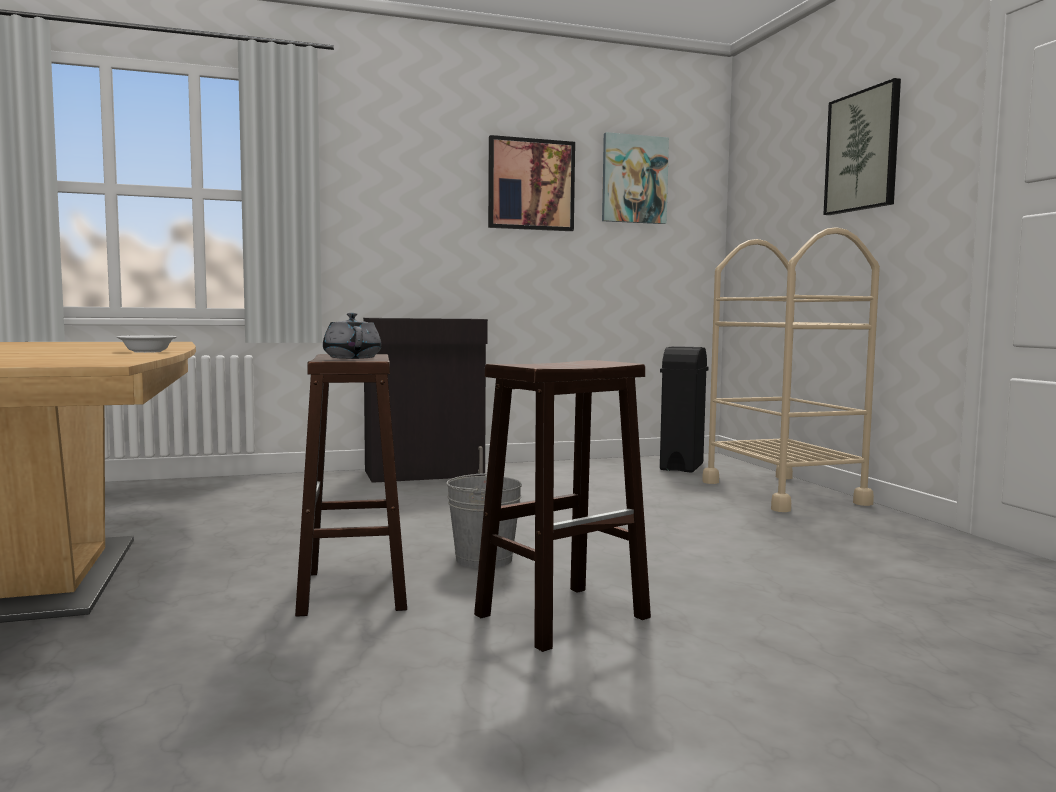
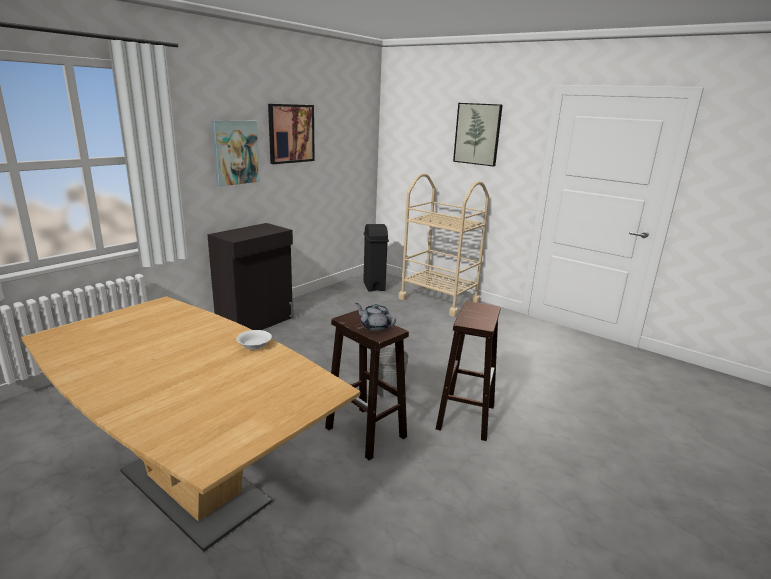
camera: 35 degrees left, 15 degrees up
picture [602,132,669,224] -> picture moved to [212,121,260,186]

